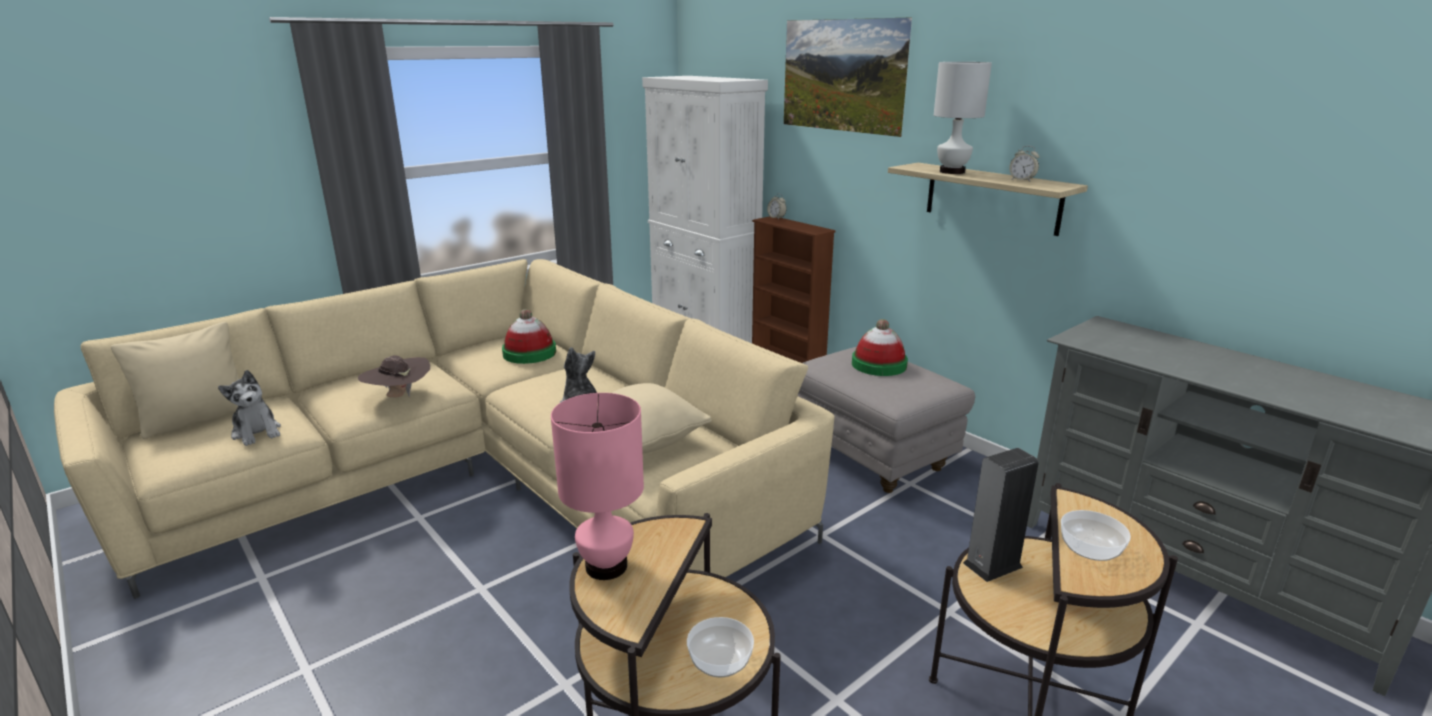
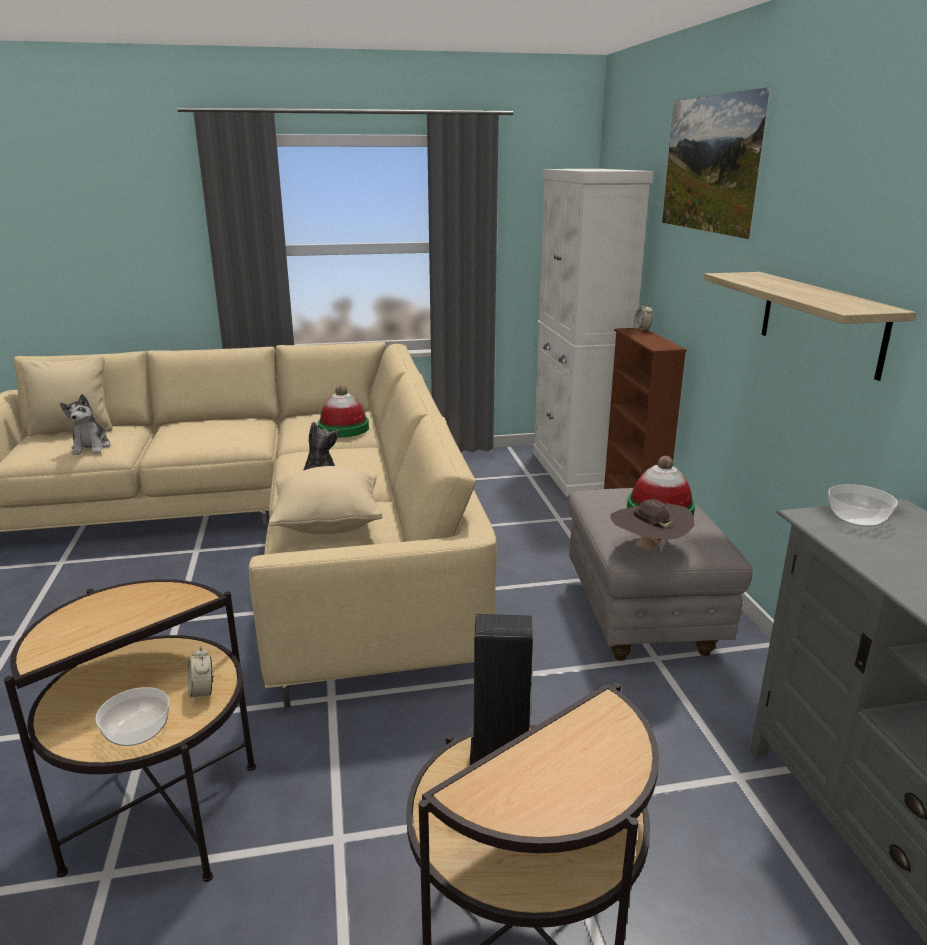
camera: 30 degrees right, 0 degrees up
brown hat [358,356,430,397] -> brown hat moved to [610,499,695,553]
pink table lamp [551,393,644,580] -> none
white table lamp [934,62,992,174] -> none
alarm clock [1009,146,1040,181] -> alarm clock moved to [188,646,213,703]
bowl [1061,510,1131,561] -> bowl moved to [828,484,898,527]

